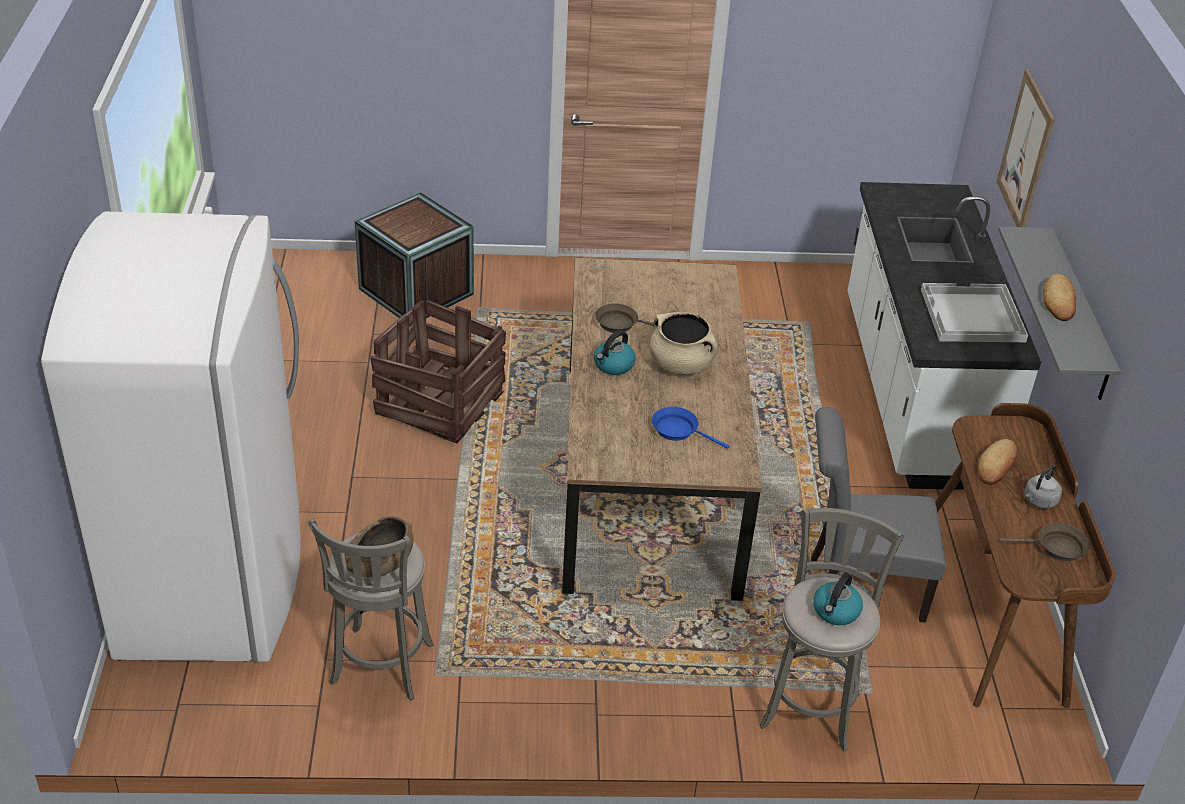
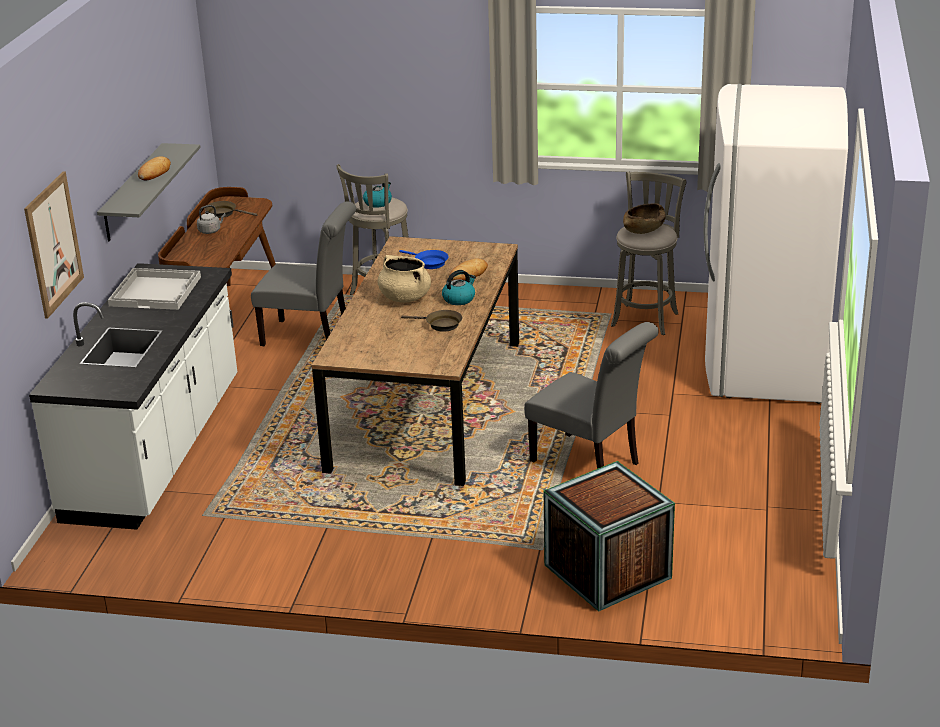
camera: 165 degrees left, 10 degrees down
crate [370,299,506,444] -> grey chair [524,322,659,469]
bread [978,439,1017,485] -> bread moved to [449,259,488,280]

